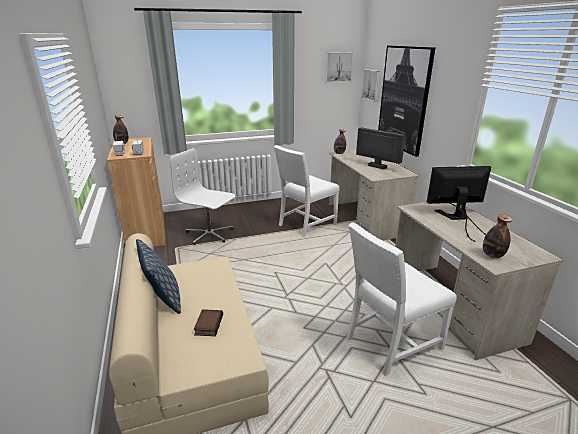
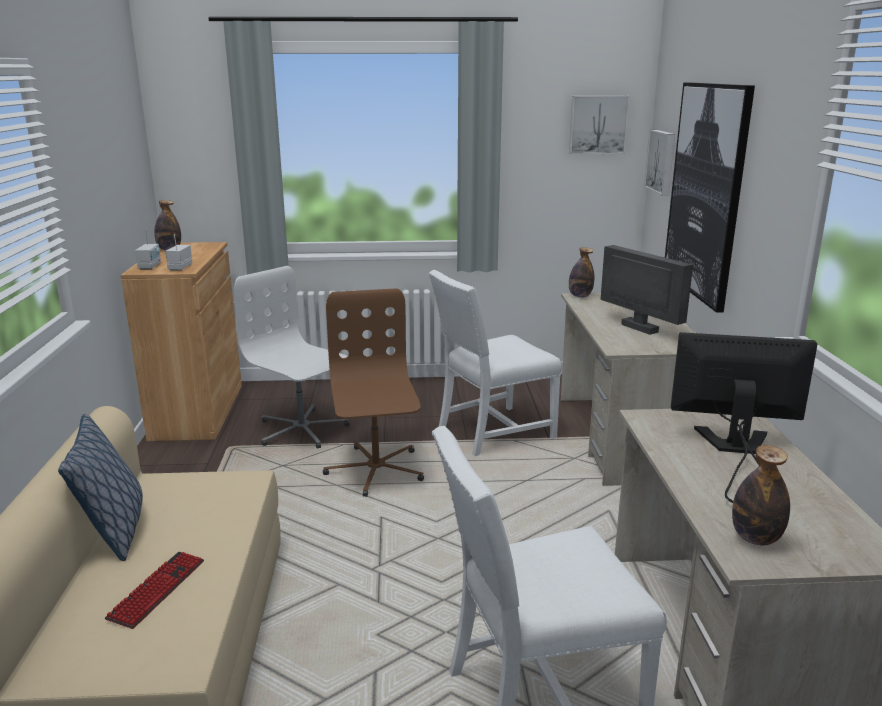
camera: 15 degrees right, 5 degrees down
book [194,309,223,336] -> keyboard [105,552,204,629]
none -> brown office chair [323,288,424,497]

